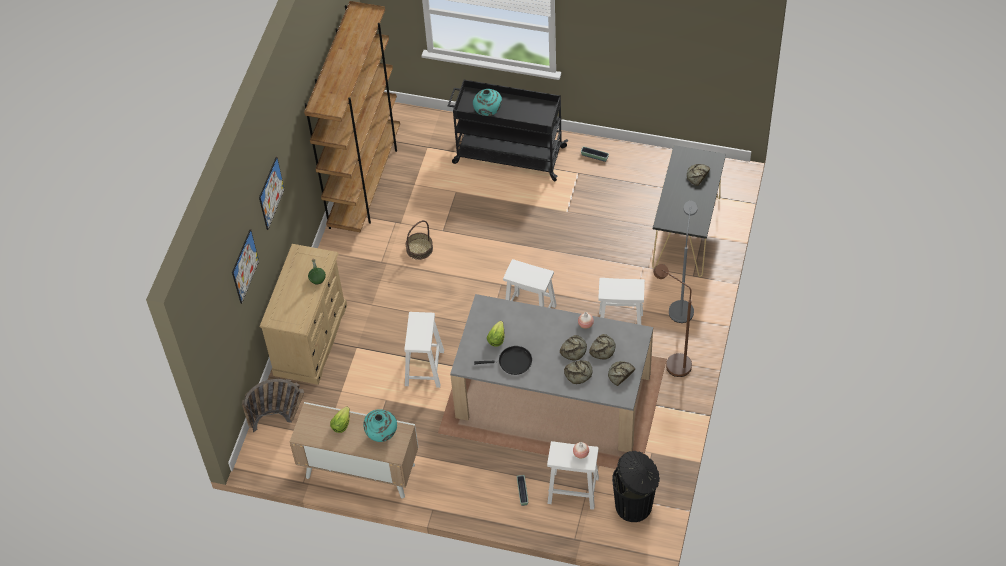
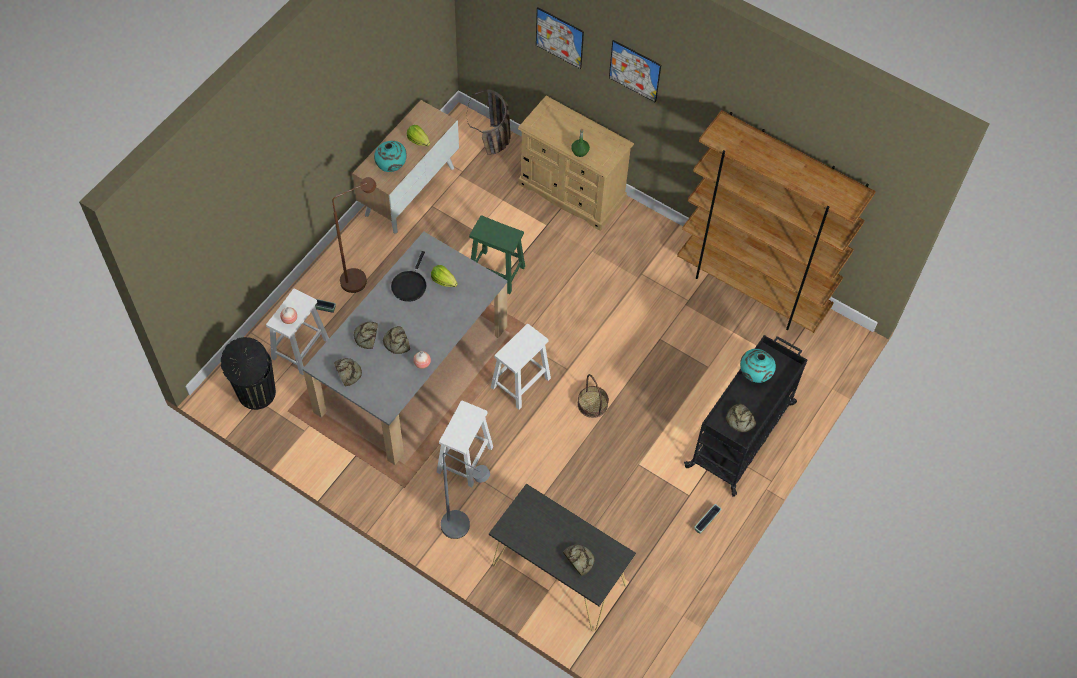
camera: 105 degrees right, 5 degrees up
white stool [404,312,444,388] -> green stool [469,215,525,294]
basket [406,220,433,260] -> basket moved to [578,374,609,418]
bread [589,334,615,360] -> bread moved to [726,404,756,432]
brown floor lamp [653,264,692,377] -> brown floor lamp moved to [332,177,376,293]

